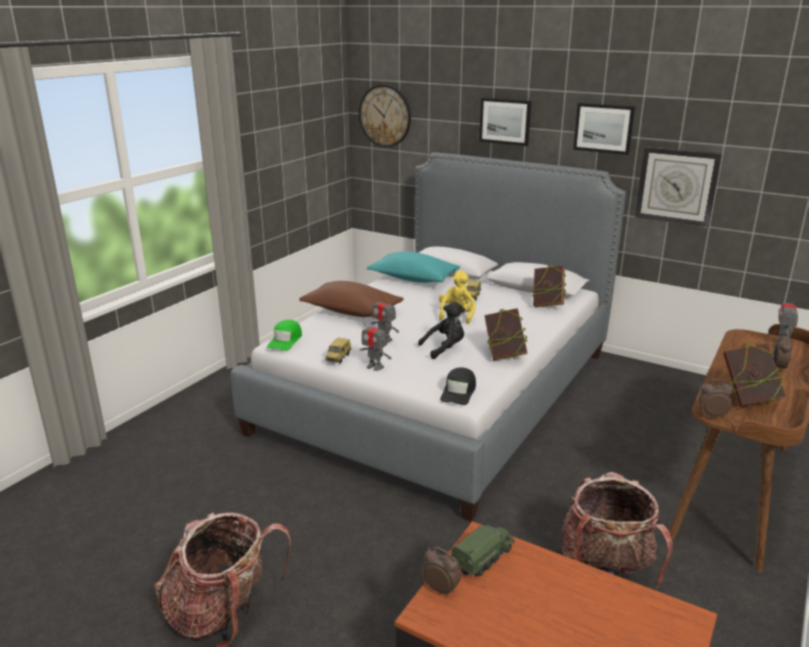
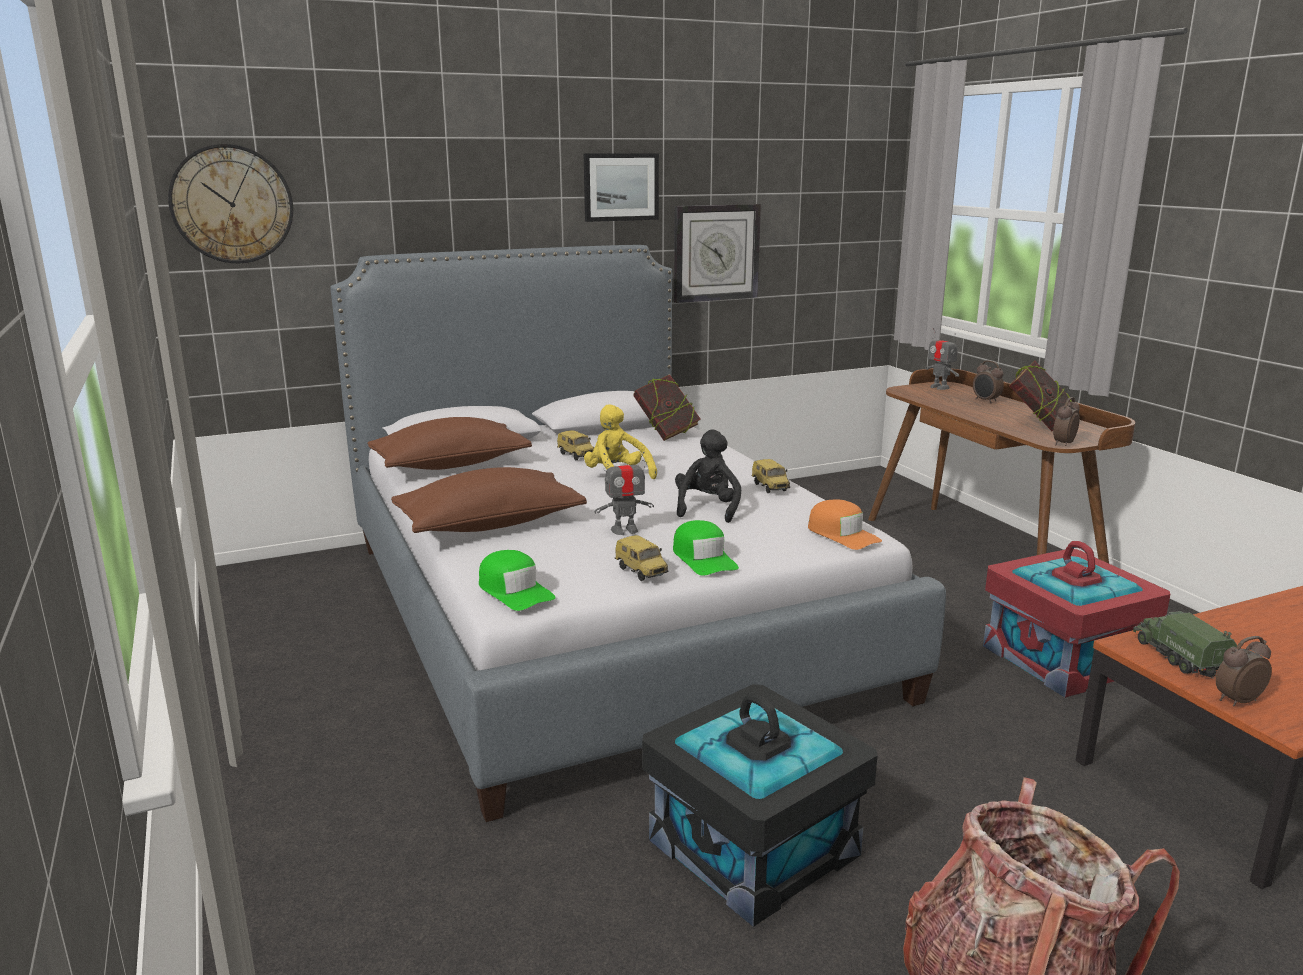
camera: 55 degrees left, 5 degrees down
toy robot [360,317,392,371] -> green cap [673,520,739,576]
turquoise pillow [367,251,460,283] -> brown pillow [368,417,532,470]
black cap [440,367,476,405] -> orange cap [808,500,882,550]
picture [479,98,531,146] -> none
book [485,308,528,361] -> toy car [751,459,790,493]
backpack [561,471,673,588] -> red storage box [983,541,1170,698]
none -> black storage box [642,684,878,927]

